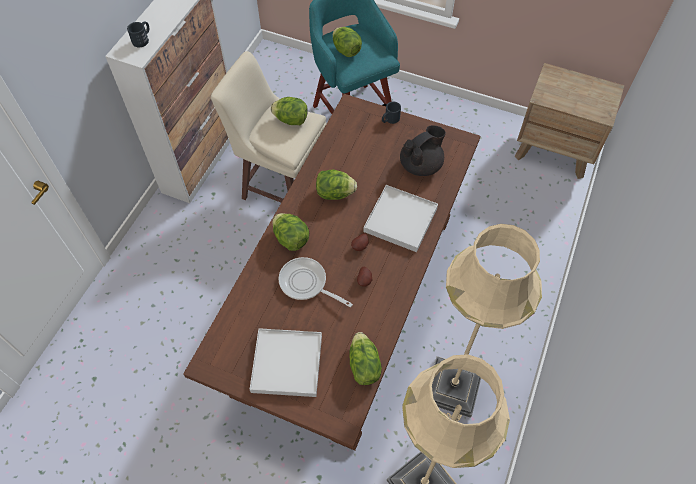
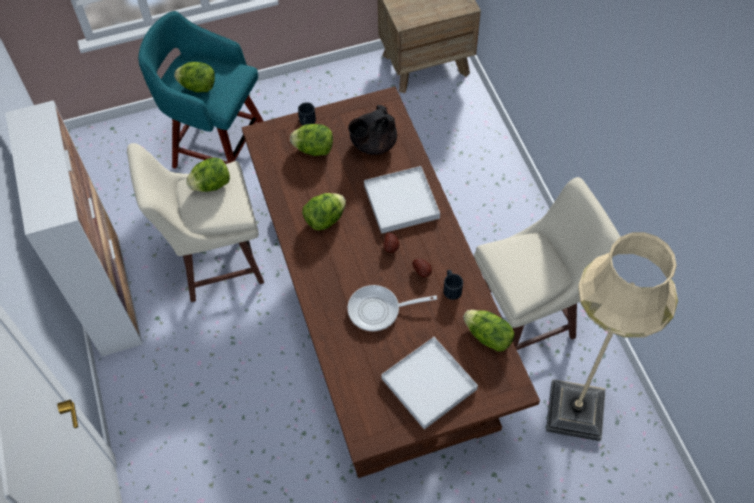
camera: 40 degrees left, 0 degrees up
black mug [127,21,149,47] -> black mug moved to [443,270,463,300]
lettuce [272,213,309,251] -> lettuce moved to [290,124,333,156]
black teapot [400,125,446,176] -> black teapot turned 135 degrees counterclockwise [348,105,397,155]
beige floor lamp [432,224,542,418] -> beige stool [474,177,620,350]

